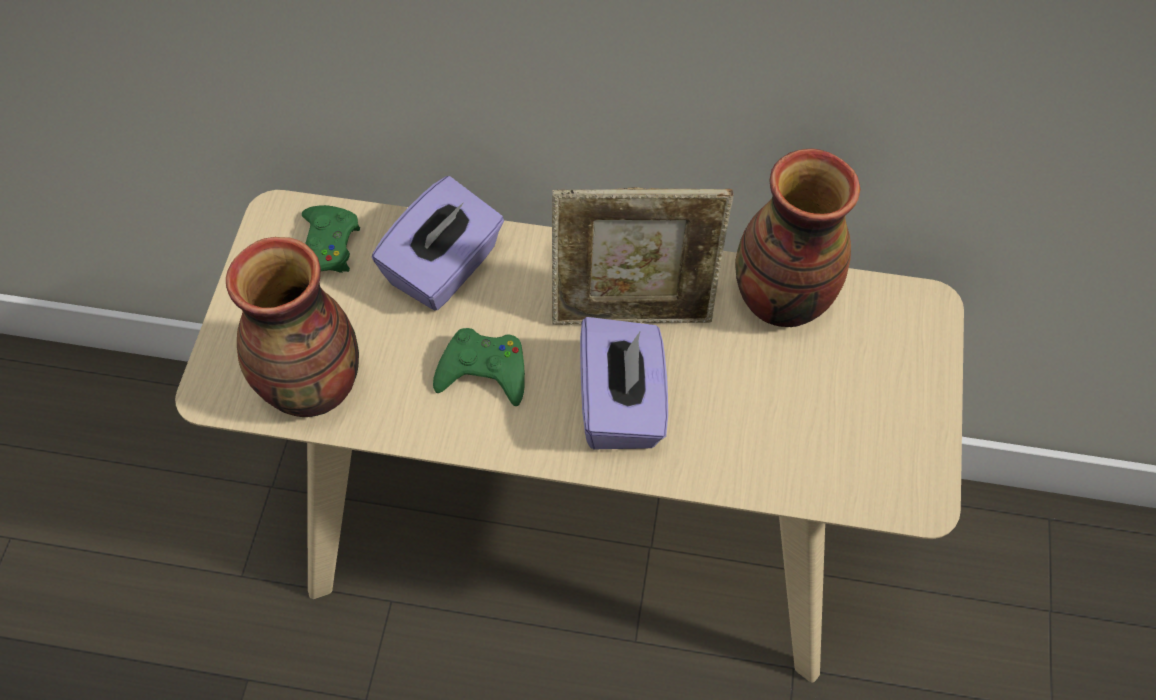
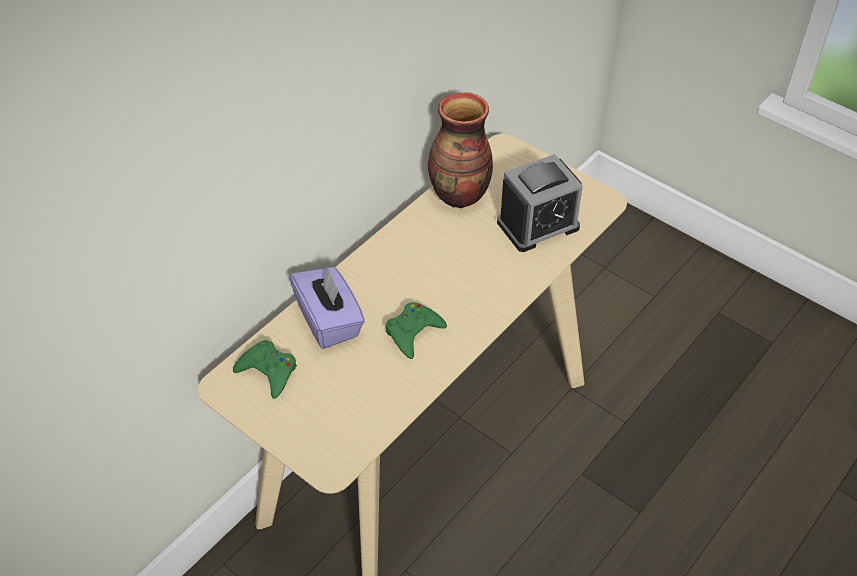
camera: 60 degrees left, 10 degrees down
vase [226,237,359,417] -> none
picture frame [552,187,734,325] -> none
purple tissue box [580,317,668,449] -> none
none -> alarm clock [497,154,583,252]

